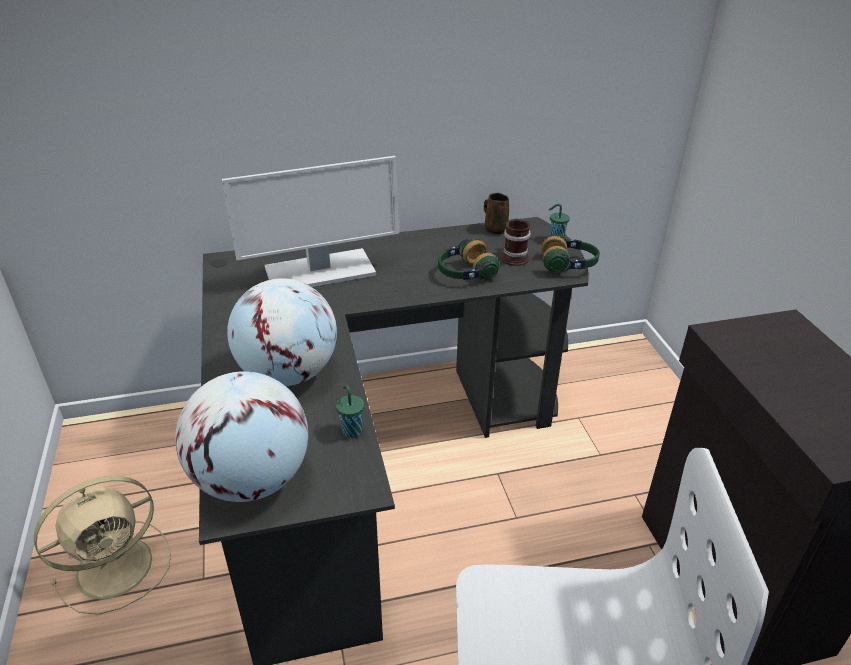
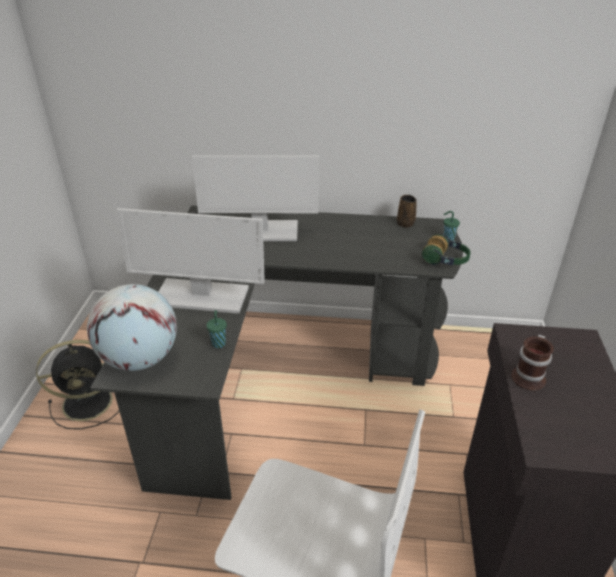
camera: 20 degrees right, 0 degrees up
beige fan [33,476,171,615] -> black fan [36,340,119,429]
globe [227,278,337,386] -> monitor [116,208,265,314]
headphones [438,239,500,281] -> none
mug [501,219,531,266] -> mug moved to [511,335,554,391]

